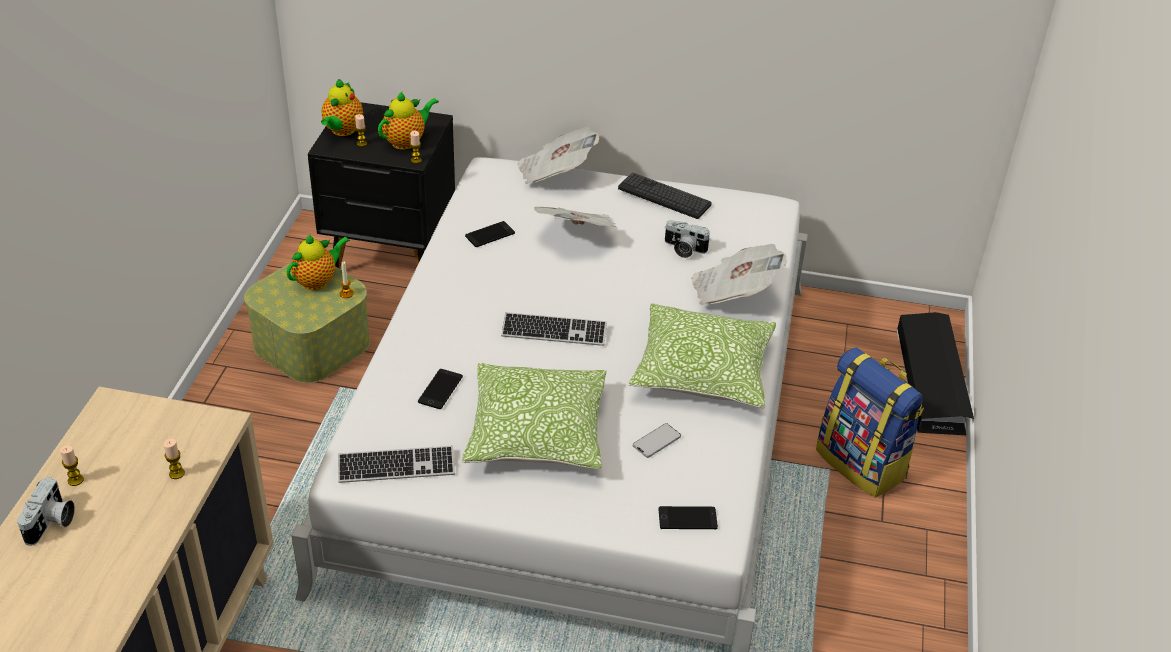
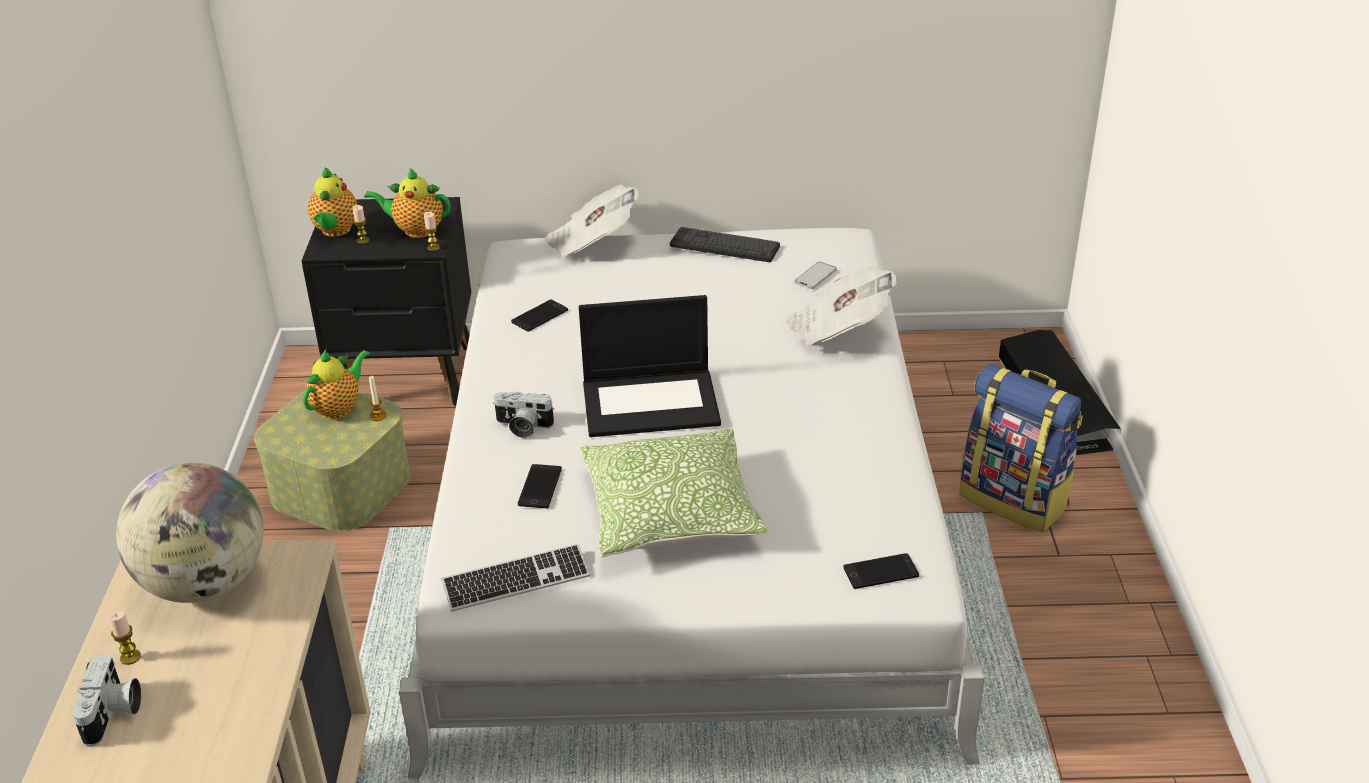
camera: 10 degrees left, 5 degrees down
candle [164,438,185,479] -> none
teapot [378,92,439,150] -> teapot turned 120 degrees counterclockwise [364,168,451,238]
keyboard [501,312,607,346] -> laptop [579,295,721,437]
newspaper [534,207,616,227] -> none
pillow [629,303,776,408] -> none
phone [633,423,681,458] -> phone moved to [794,262,837,289]
camera [664,220,710,258] -> camera moved to [493,392,555,438]
none -> globe [116,463,264,603]

